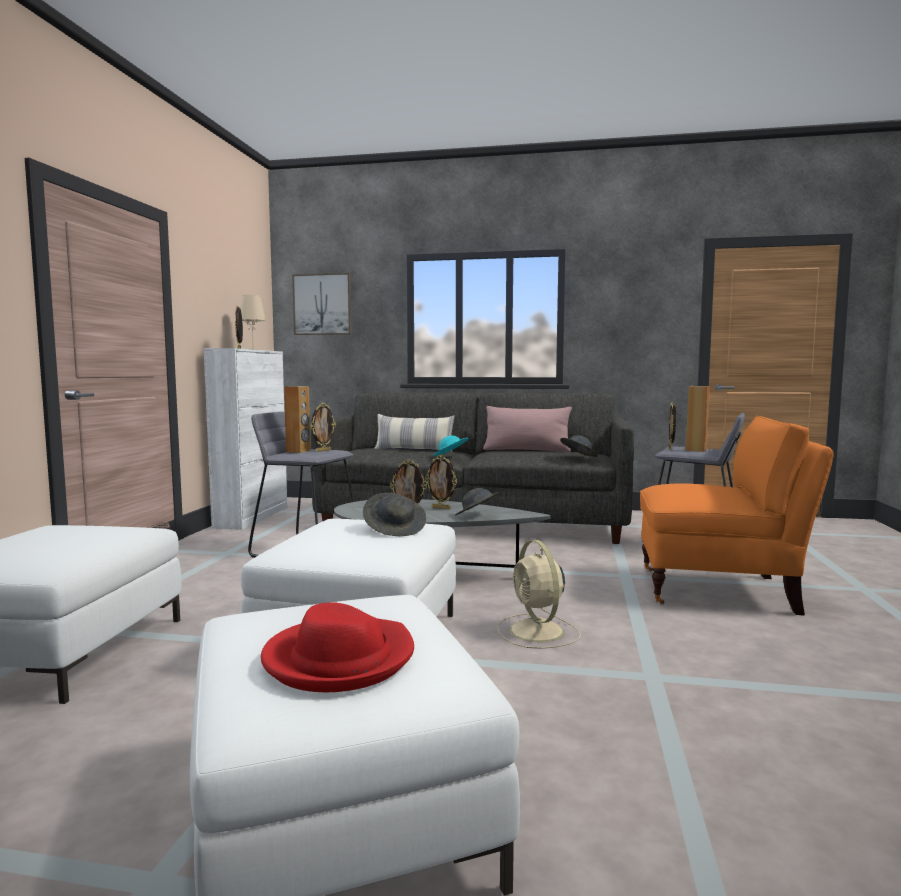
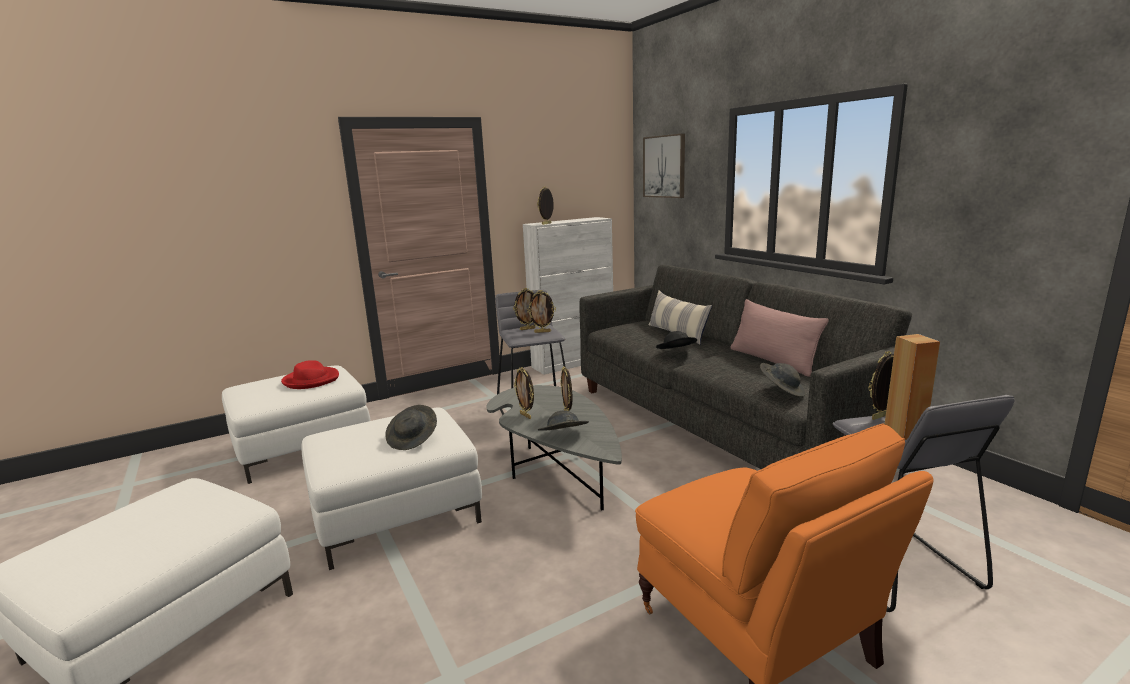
camera: 50 degrees right, 10 degrees up
beige table lamp [240,295,266,350] -> none
red hat [261,603,414,692] -> red hat moved to [281,360,339,389]
brown speaker [284,386,311,453] -> picture frame [513,288,536,330]
turquoise hat [433,436,468,456] -> black hat [656,331,698,349]
beige fan [497,540,581,649] -> none

